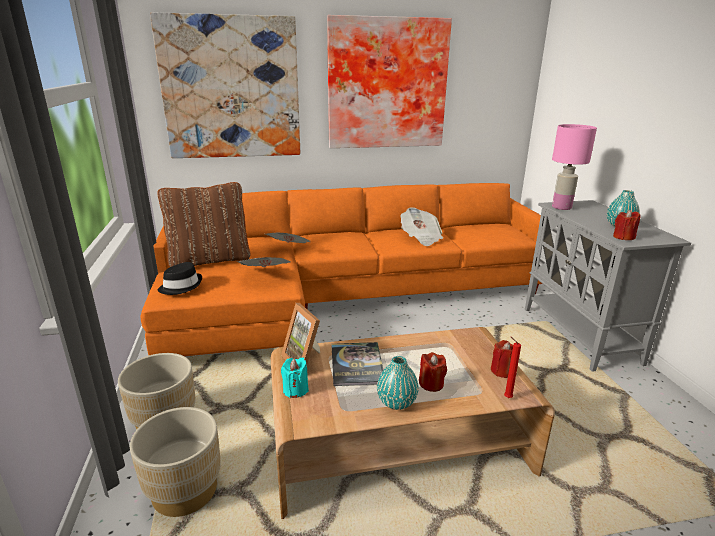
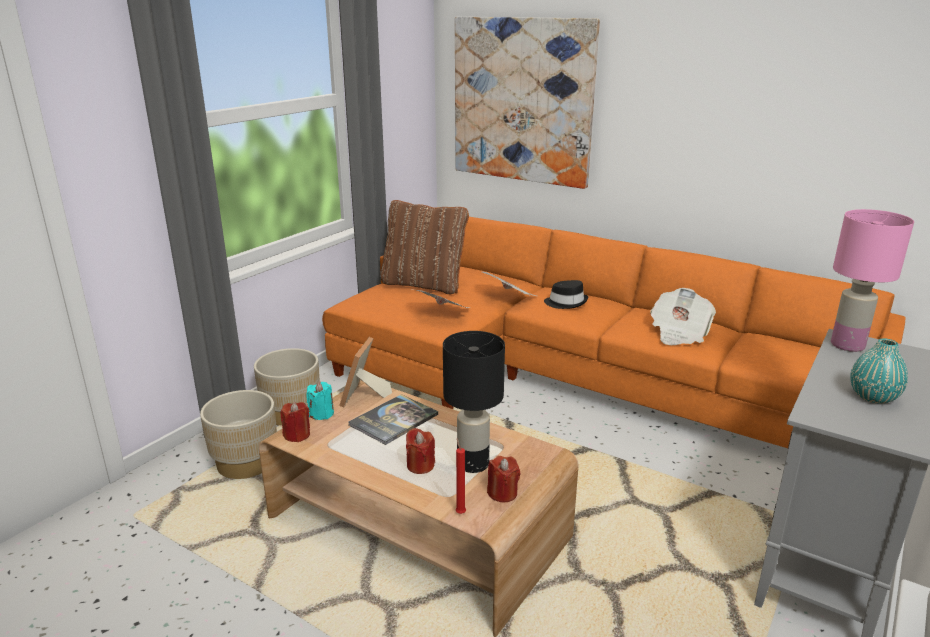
camera: 45 degrees right, 0 degrees up
black hat [158,262,202,295] -> black hat moved to [544,280,588,309]
picture [327,15,452,148] -> none
turquoise vase [377,356,419,410] -> none
red candle [613,210,641,240] -> red candle moved to [280,402,310,442]
none -> black table lamp [443,331,505,473]

